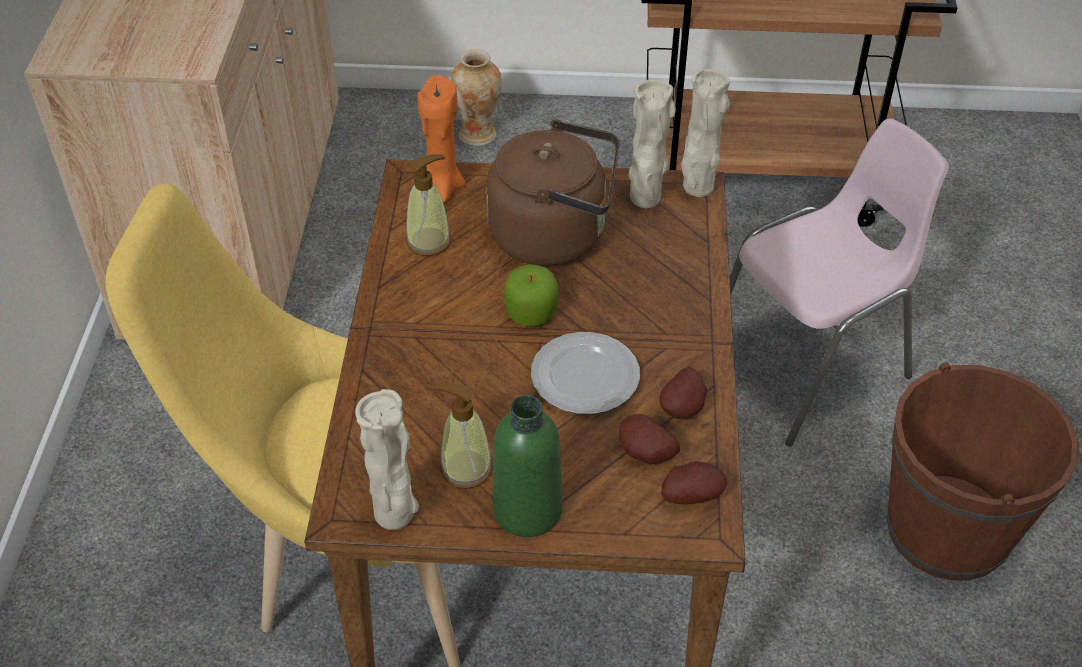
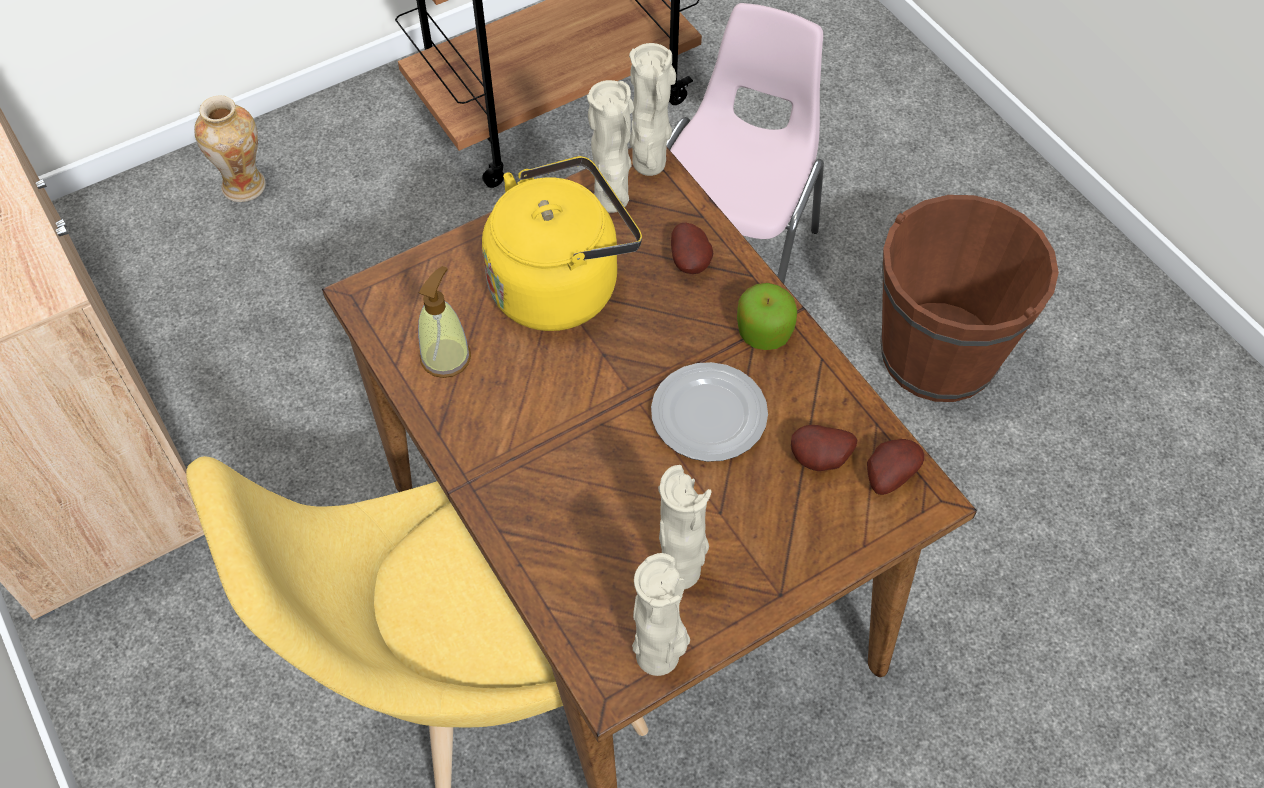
camera: 35 degrees left, 10 degrees up
orange candle [417,75,466,203] -> none
soap dispenser [433,383,493,489] -> beige vase [658,465,712,589]
brown kettle [486,120,619,266] -> yellow kettle [482,156,642,331]
green bottle [493,395,563,537] -> none
apple [504,264,559,326] -> apple moved to [737,283,797,350]
potato [659,367,707,419] -> potato moved to [671,222,713,274]

